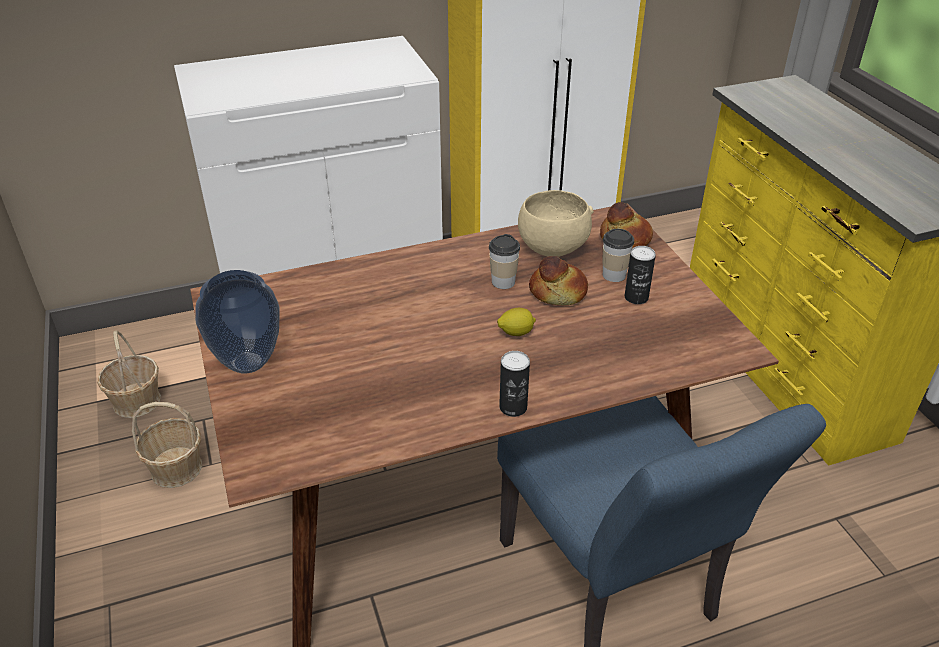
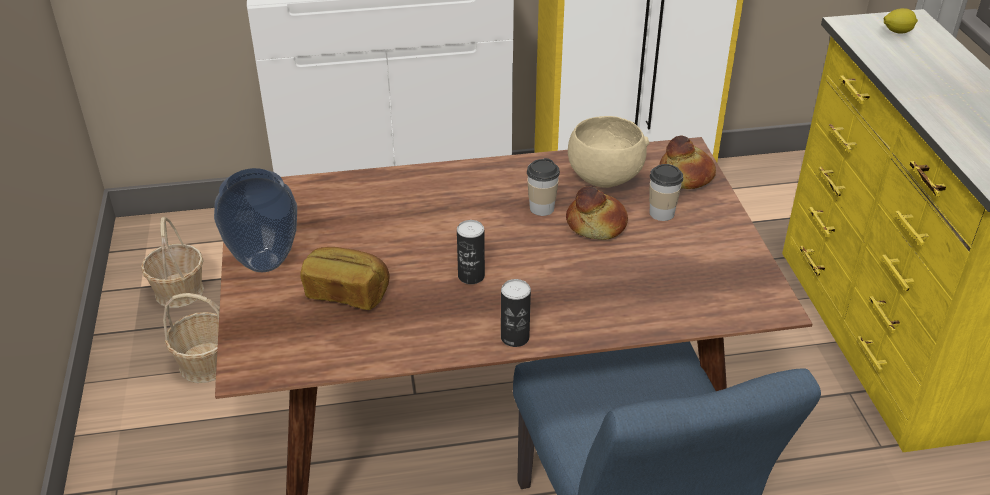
camera: 10 degrees right, 0 degrees up
lemon [497,308,536,336] -> lemon moved to [884,8,918,34]
can [625,246,656,304] -> can moved to [457,220,485,284]
none -> bread [300,247,389,310]

